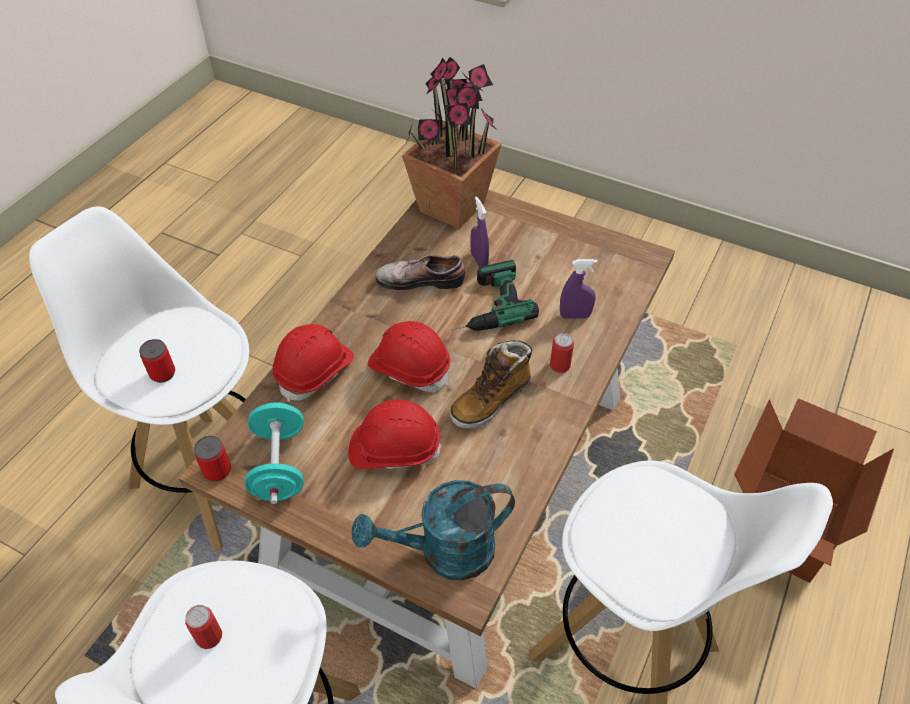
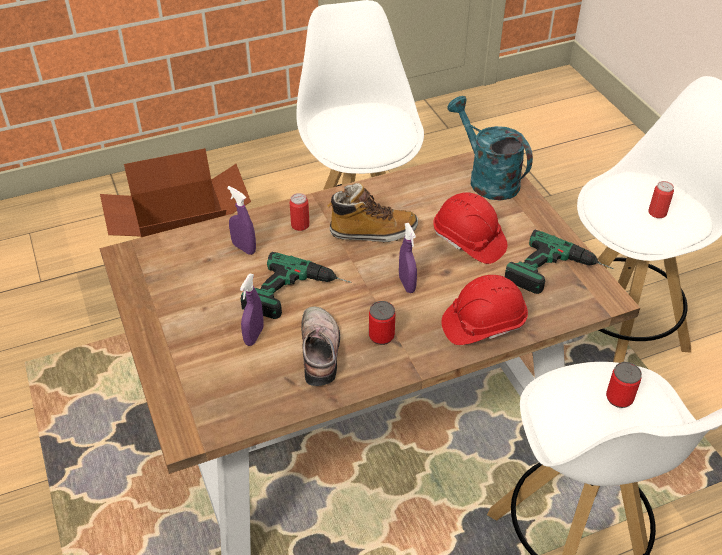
camera: 140 degrees left, 5 degrees down
can [194,436,231,482] -> can moved to [369,301,395,345]
turquoise dumbbell [245,402,303,504] -> power drill [505,230,614,294]
turquoise watering can [352,480,515,581] -> turquoise watering can turned 150 degrees counterclockwise [447,96,533,200]
red hard hat [368,321,450,392] -> purple spray bottle [399,223,417,293]
shoe [376,255,465,290] -> shoe turned 135 degrees counterclockwise [301,307,340,386]
potted plant [402,57,502,229] -> none

